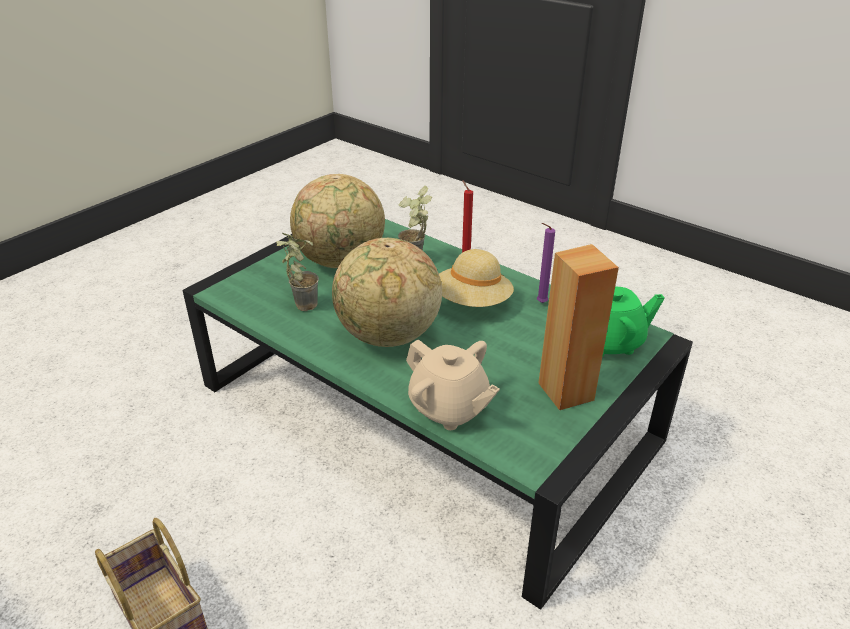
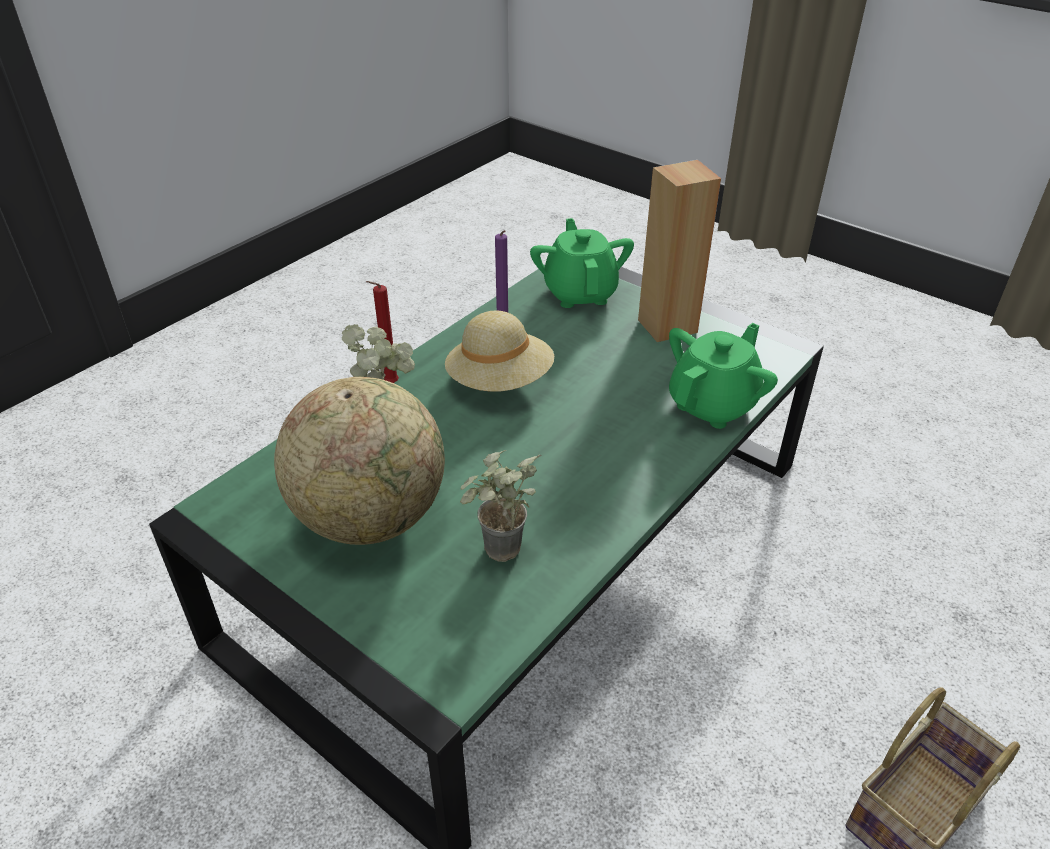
camera: 90 degrees left, 5 degrees up
globe [332,238,442,347] -> none
beige teapot [406,339,500,430] -> green teapot [669,323,778,429]

